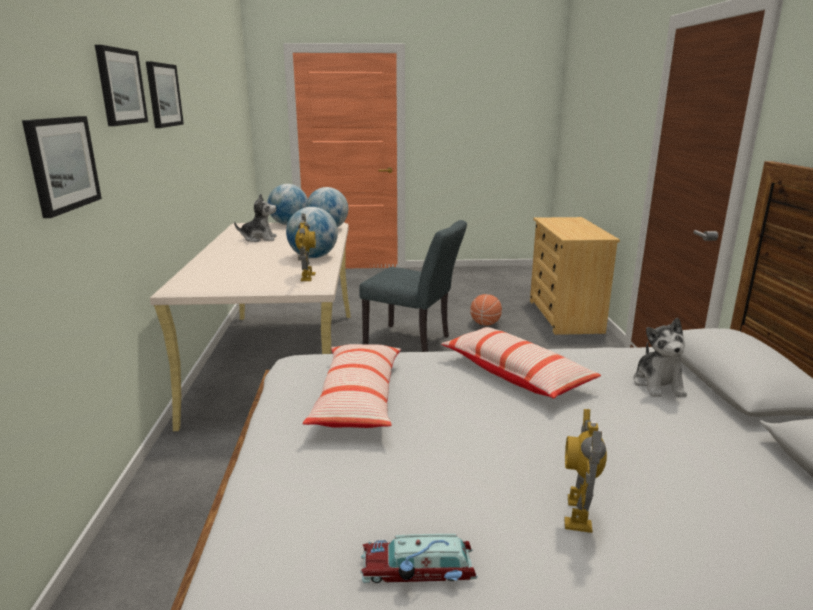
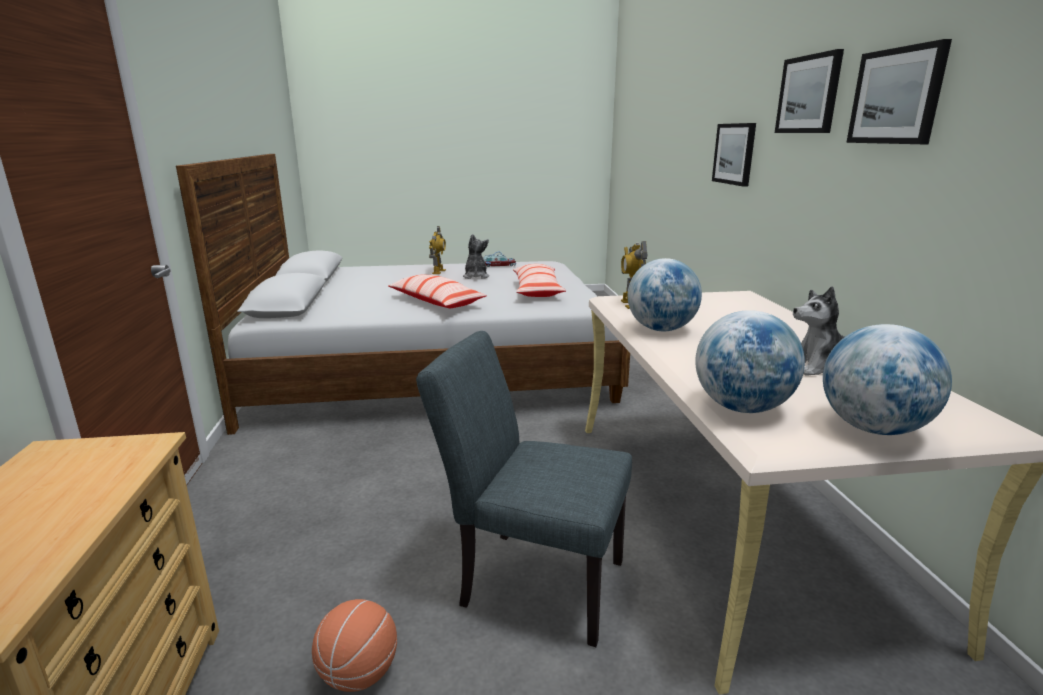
camera: 175 degrees right, 0 degrees up
plush toy [633,318,687,397] -> plush toy moved to [463,234,489,279]

